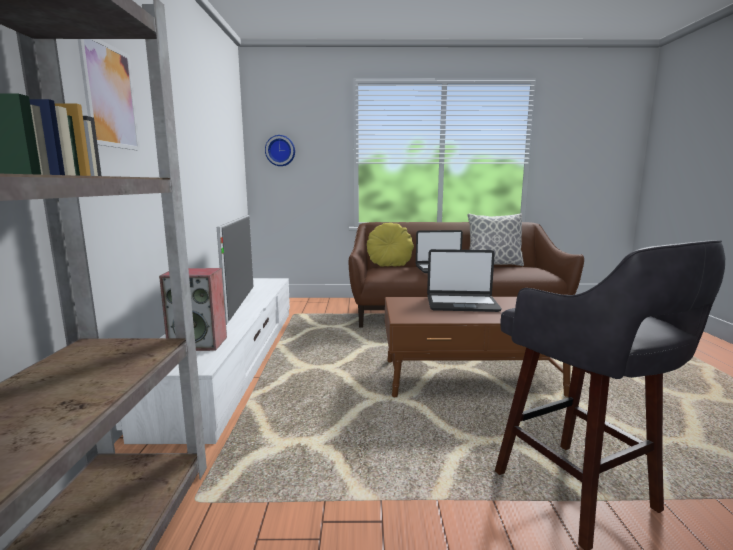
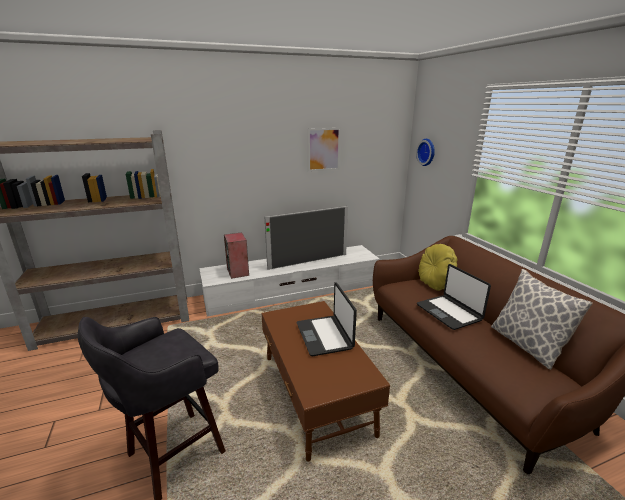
camera: 70 degrees right, 10 degrees up
picture [78,39,140,151] -> picture moved to [308,128,341,172]

